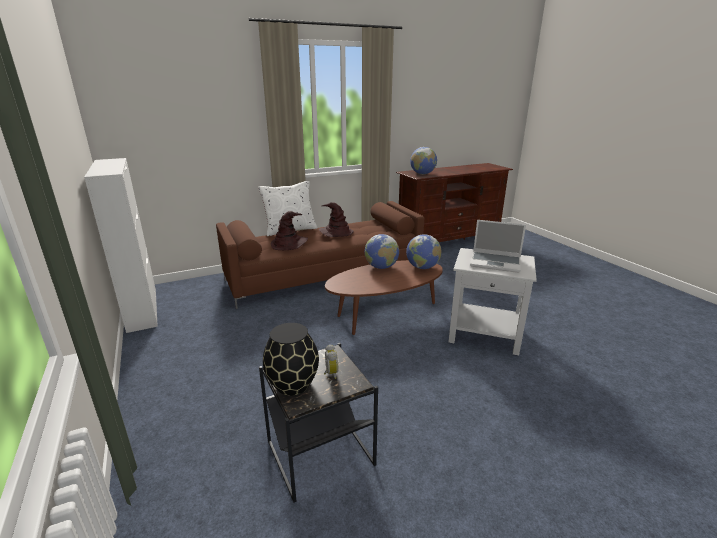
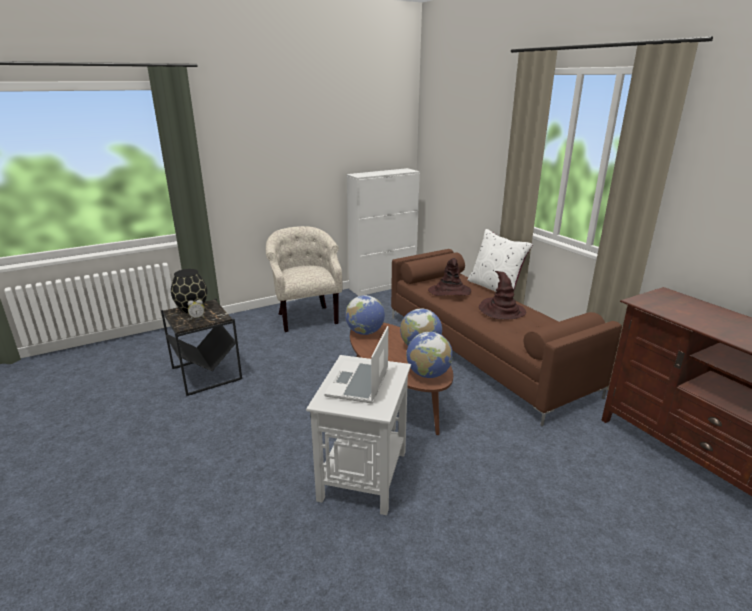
camera: 85 degrees right, 0 degrees up
globe [410,147,437,174] -> globe moved to [345,295,385,335]
none -> beige armchair [266,226,343,332]

